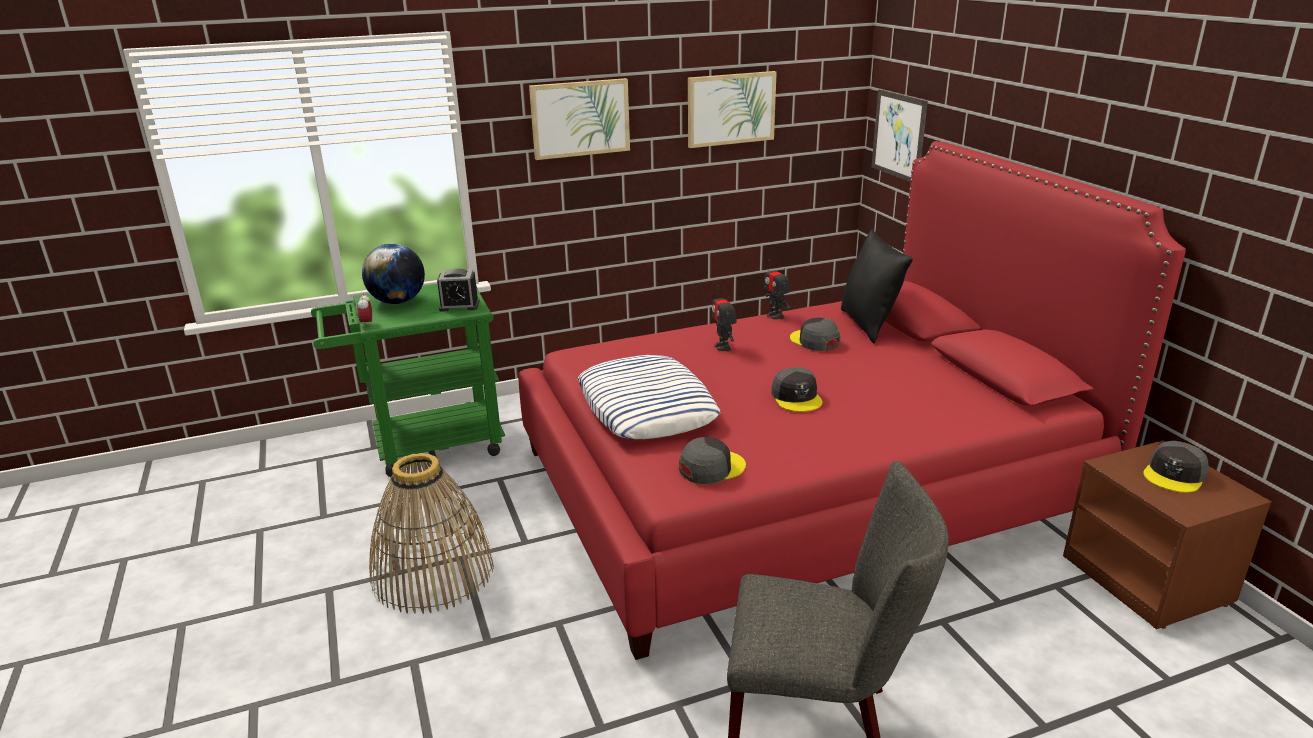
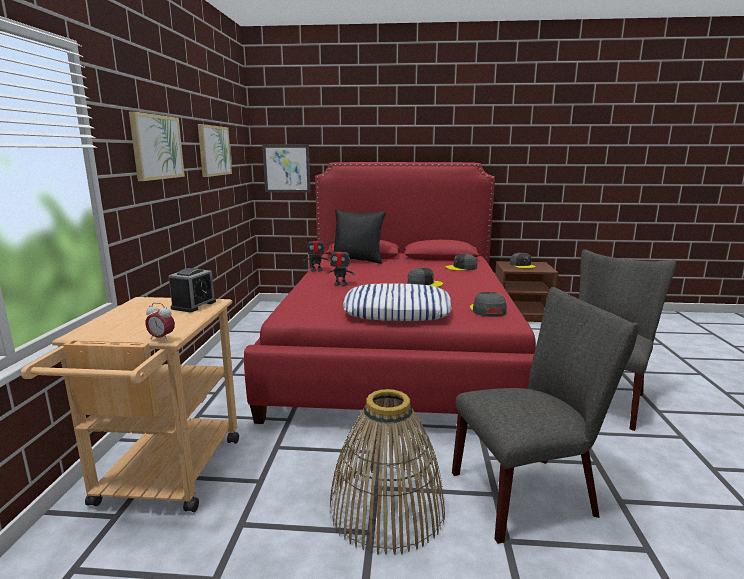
camera: 65 degrees left, 10 degrees down
green cart [311,284,505,477] -> beige cart [21,297,239,512]
globe [362,243,425,304] -> none
grey cap [790,317,840,351] -> grey cap moved to [446,253,477,271]
none -> grey chair [452,287,639,544]

